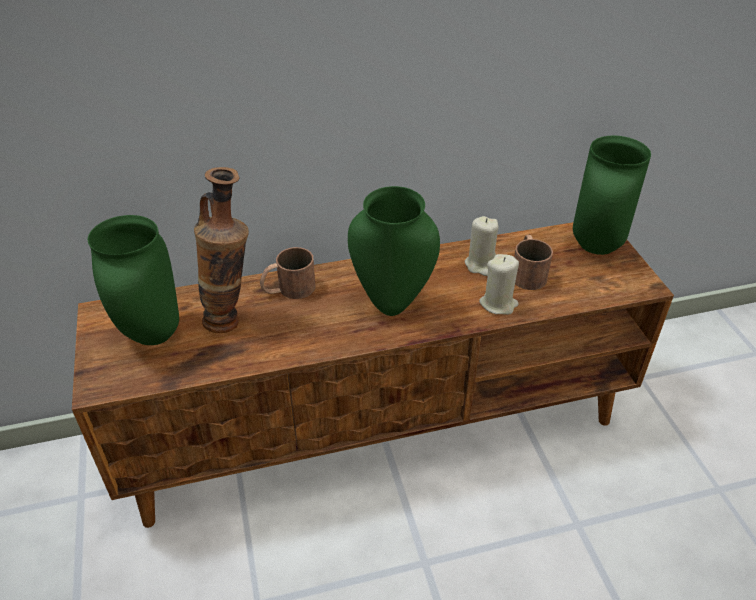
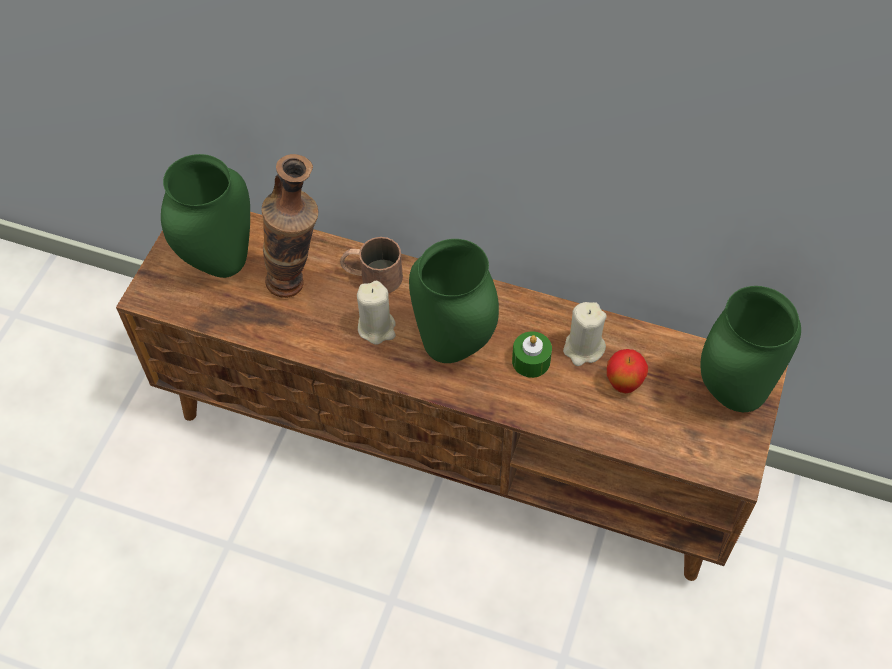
camera: 35 degrees right, 15 degrees up
beige candle [479,254,519,315] -> beige candle moved to [357,281,396,345]
brown mug [514,235,553,290] -> apple [607,349,648,393]
none -> green candle [512,331,552,378]

